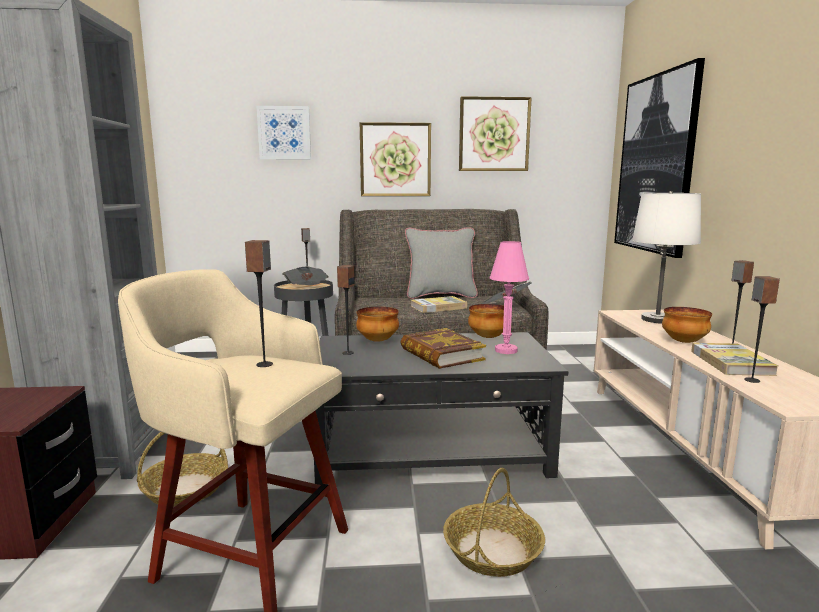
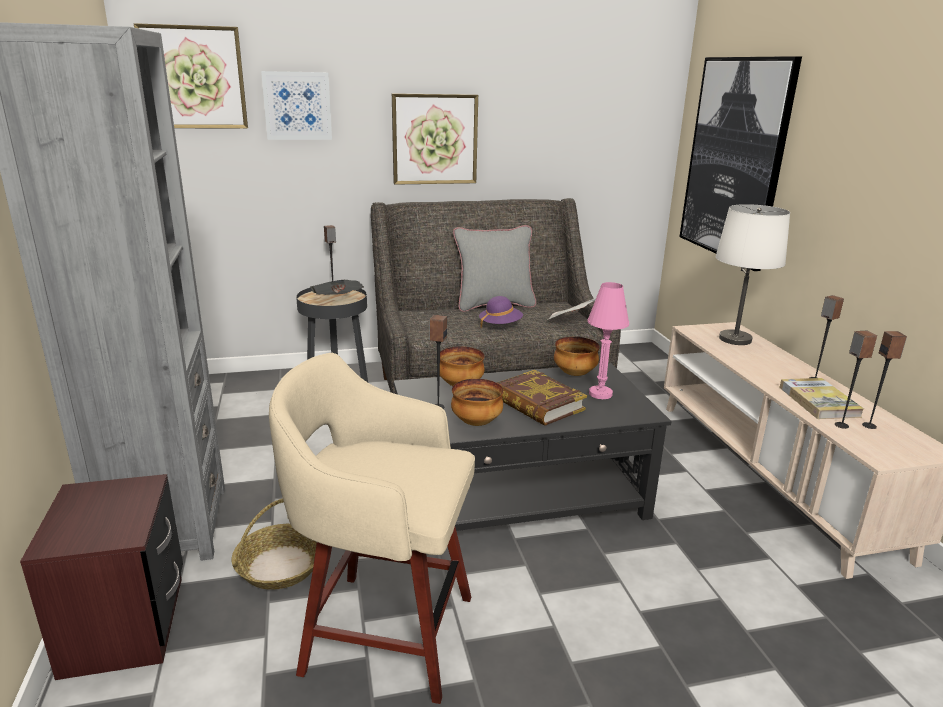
camera: 10 degrees left, 10 degrees up
speaker [245,240,273,367] -> speaker moved to [862,331,907,429]
book [411,296,467,313] -> purple hat [479,296,523,329]
basket [443,468,545,577] -> none
picture [459,96,532,171] -> picture moved to [134,23,248,129]
bowl [662,307,712,343] -> bowl moved to [451,379,503,426]

